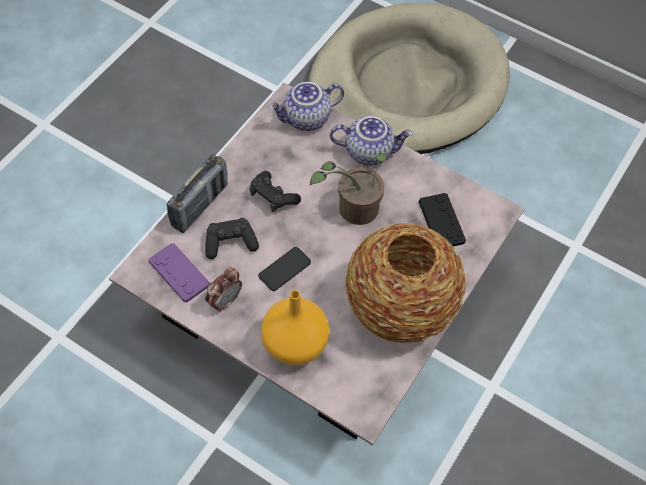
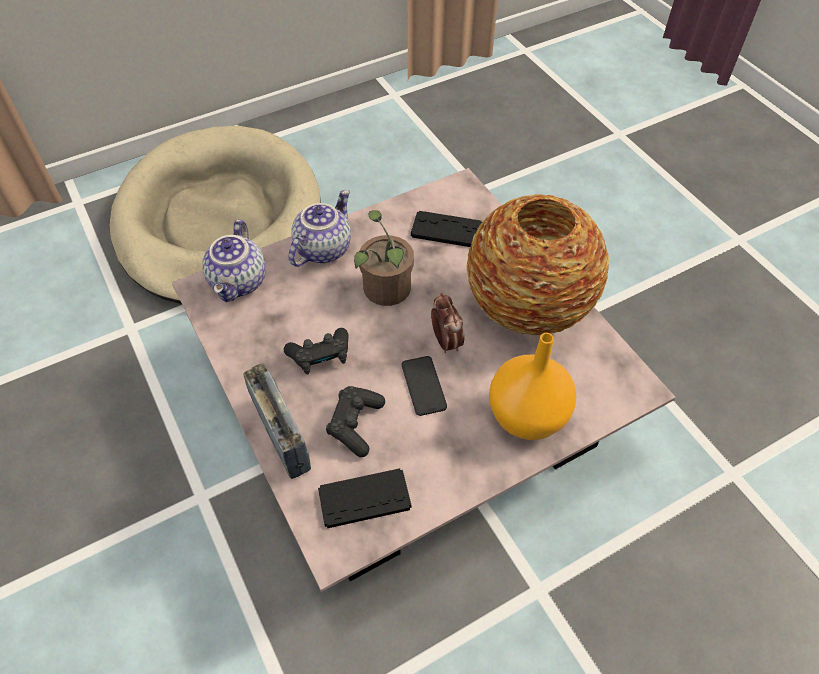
camera: 60 degrees left, 5 degrees down
purple game controller [149,243,210,302] -> black game controller [318,468,412,528]
alarm clock [205,268,242,312] -> alarm clock moved to [431,293,465,353]

